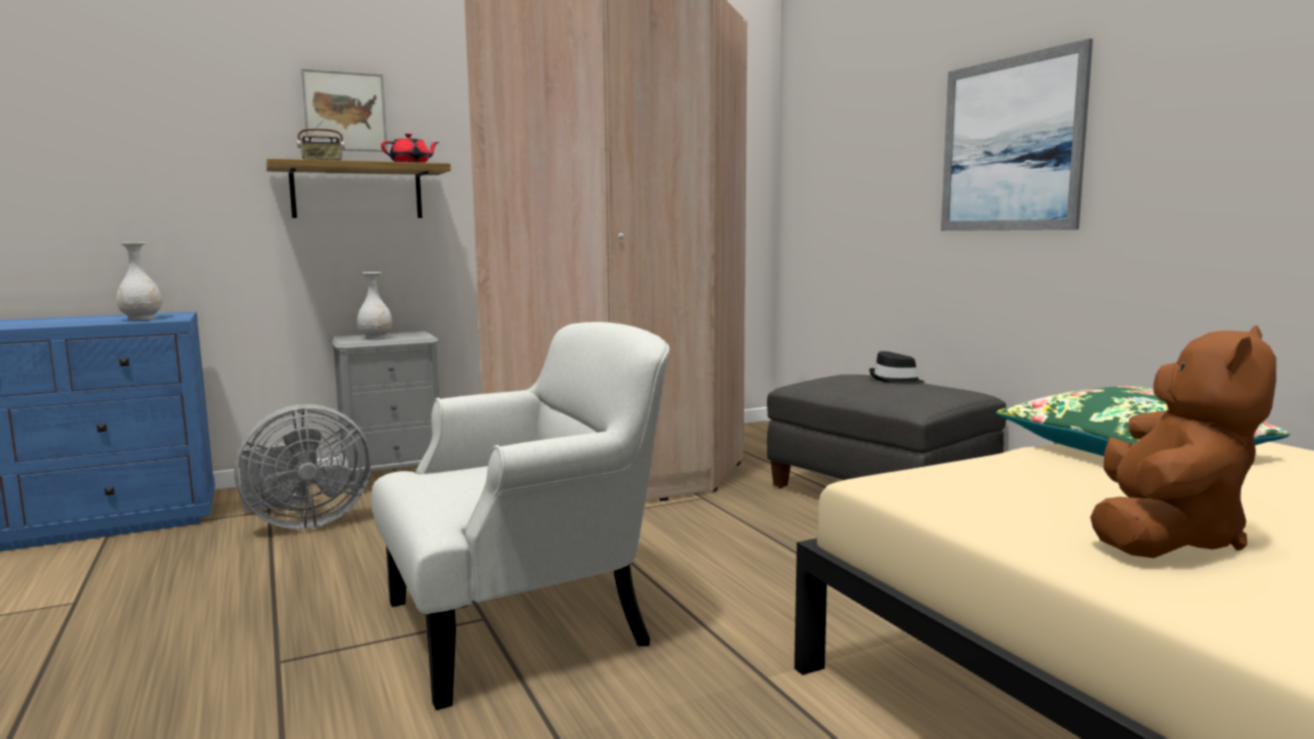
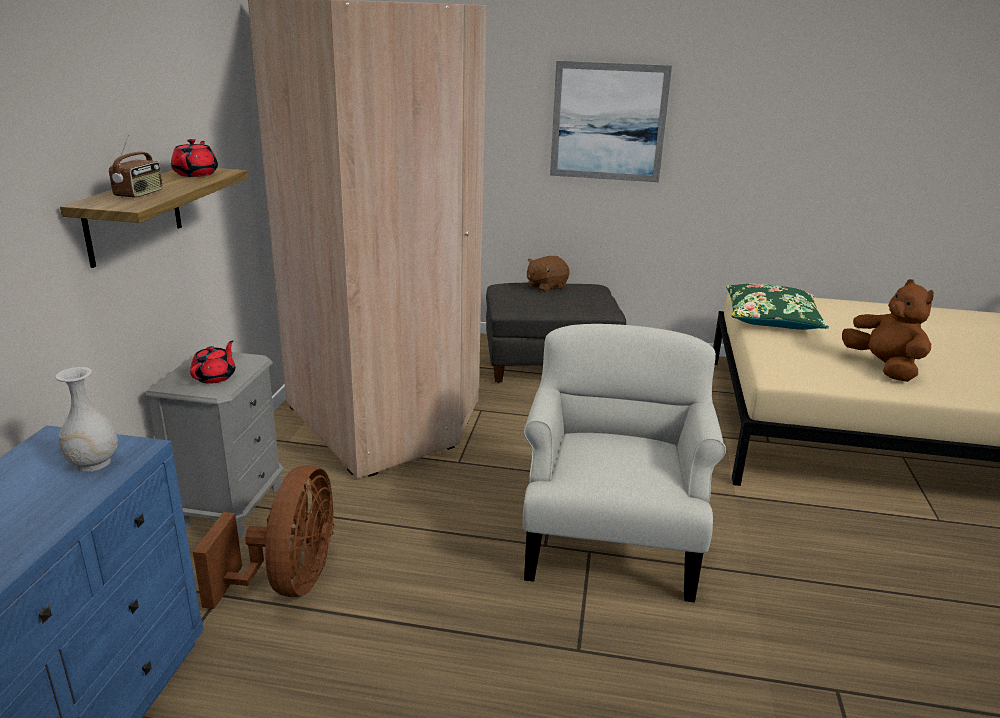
camera: 55 degrees left, 15 degrees up
grey fan [234,404,371,529] -> brown fan [193,465,334,609]
picture [301,68,388,152] -> none
white vase [357,272,392,340] -> red teapot [190,340,235,384]
black hat [869,351,925,384] -> brown plush toy [527,256,570,292]

